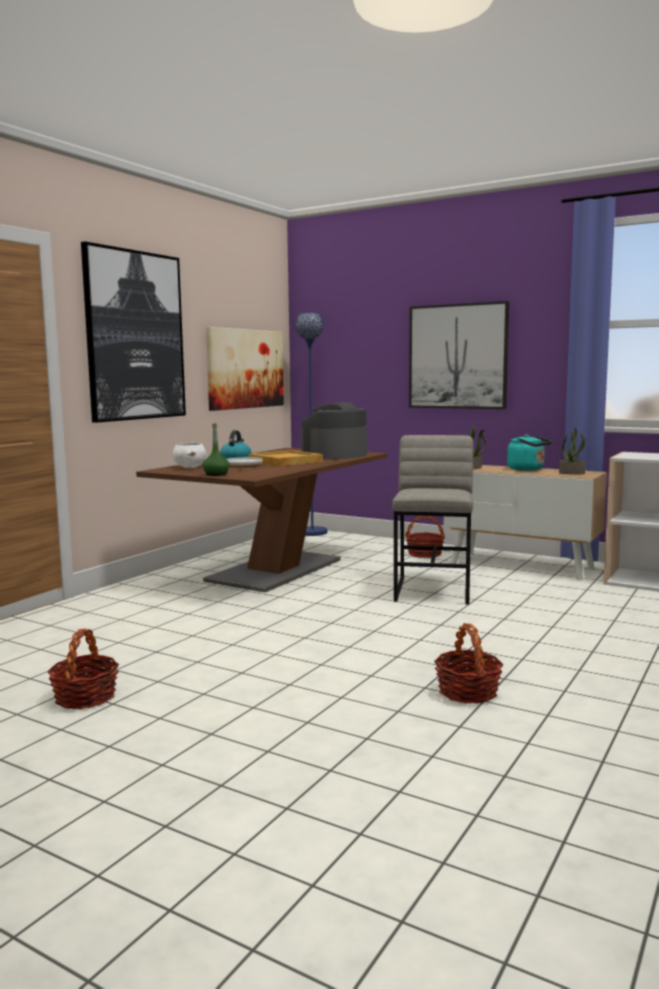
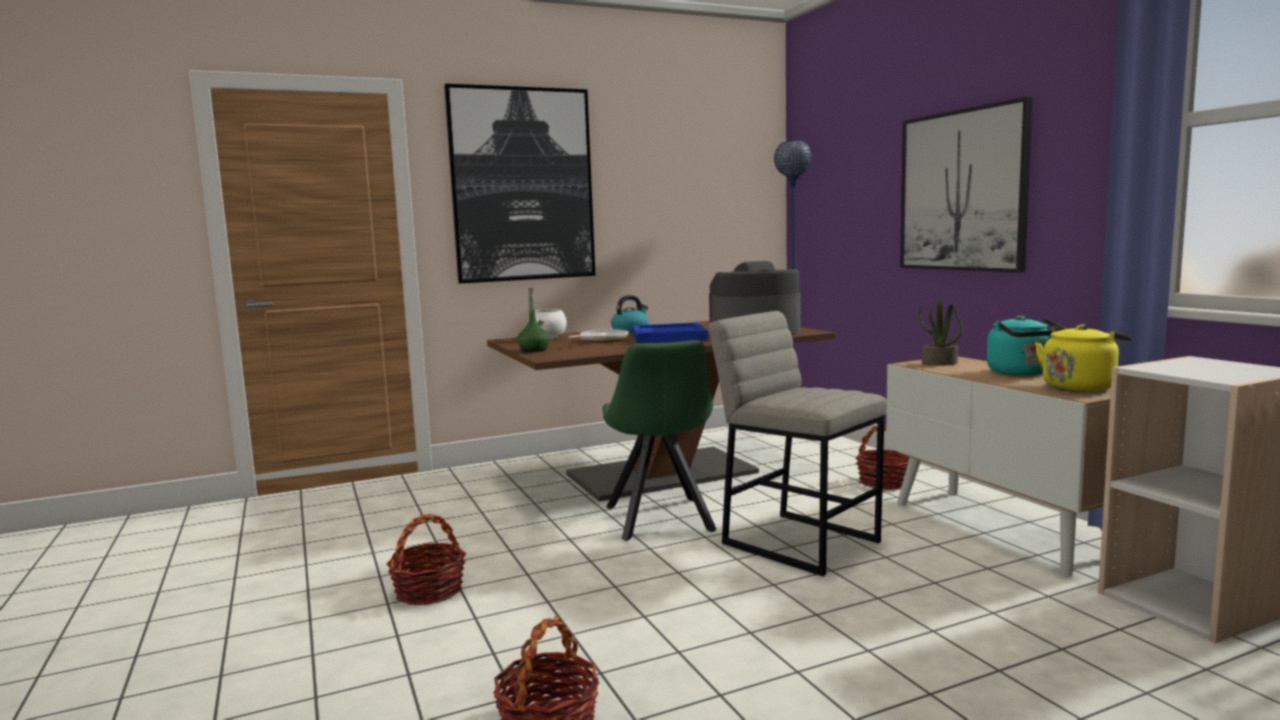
camera: 35 degrees right, 0 degrees up
basket [47,629,119,709] -> basket moved to [387,514,466,606]
picture [206,327,284,411] -> none
beige tray [248,450,323,466] -> blue tray [632,323,708,343]
grey chair [392,435,473,605] -> grey chair turned 90 degrees counterclockwise [709,311,887,576]
potted plant [559,428,585,475] -> yellow kettle [1035,324,1132,392]
none -> green chair [602,340,716,541]

